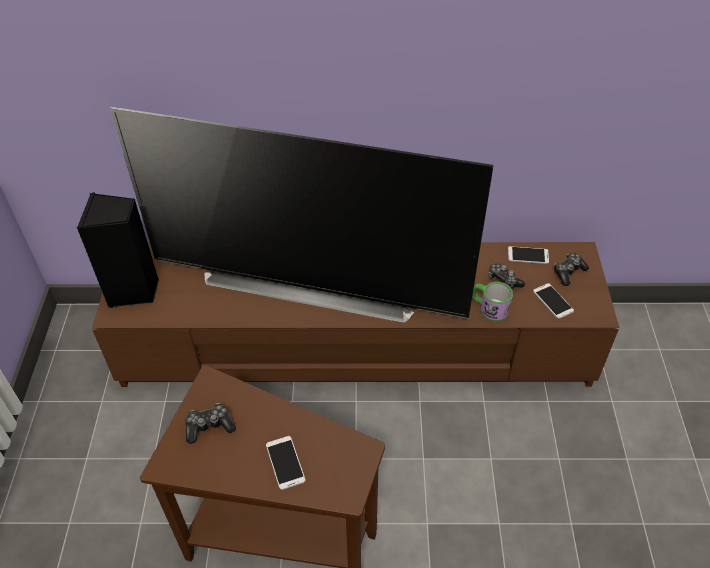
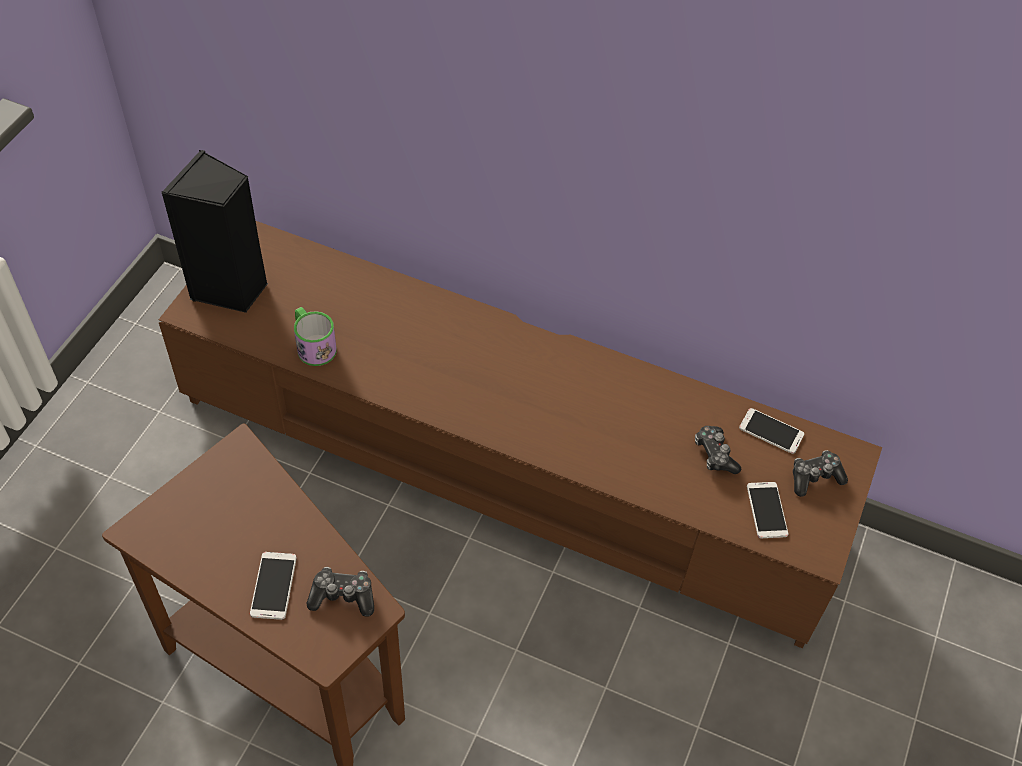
camera: 20 degrees right, 5 degrees up
television [110,107,494,323] -> none
game controller [186,403,236,444] -> game controller moved to [306,567,374,617]
mug [472,282,513,322] -> mug moved to [294,307,337,366]

